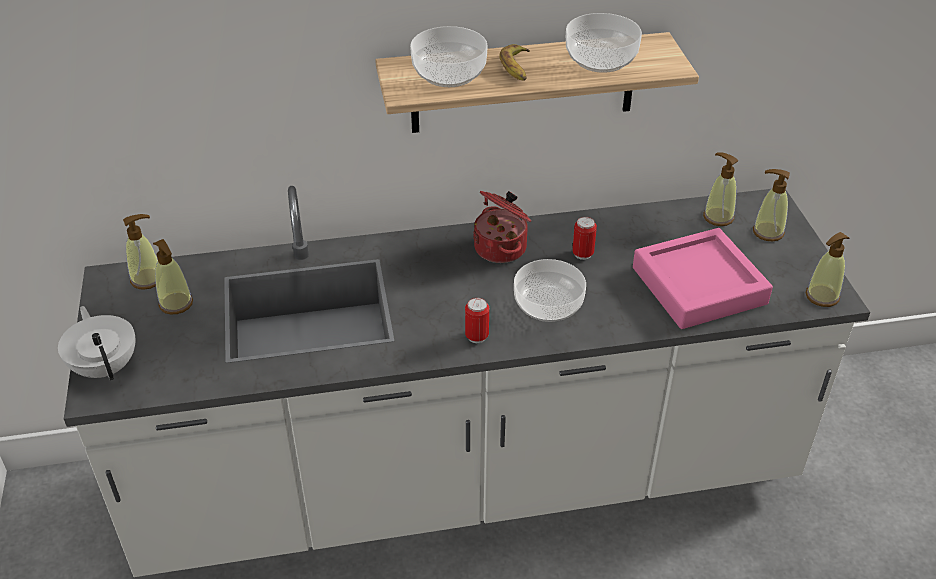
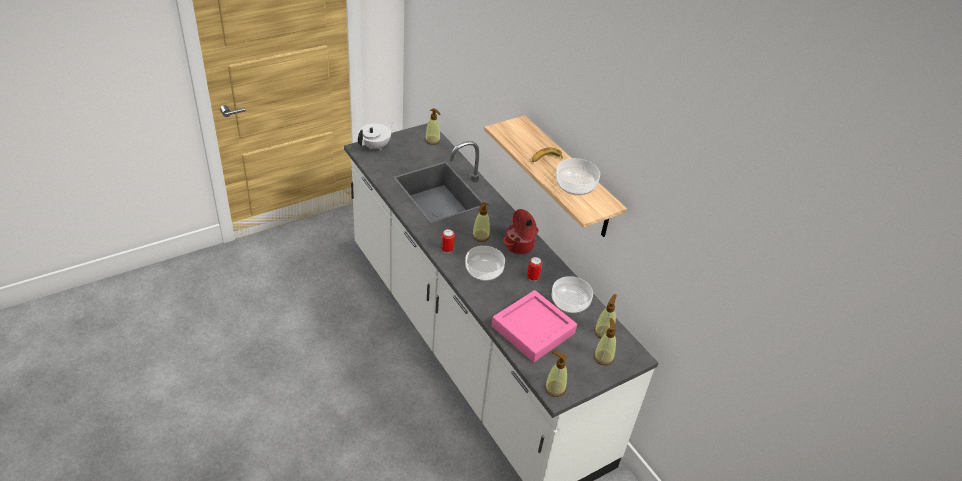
camera: 65 degrees right, 0 degrees up
soap dispenser [153,239,193,314] -> soap dispenser moved to [472,202,490,242]
bowl [410,26,488,87] -> bowl moved to [552,276,593,313]

